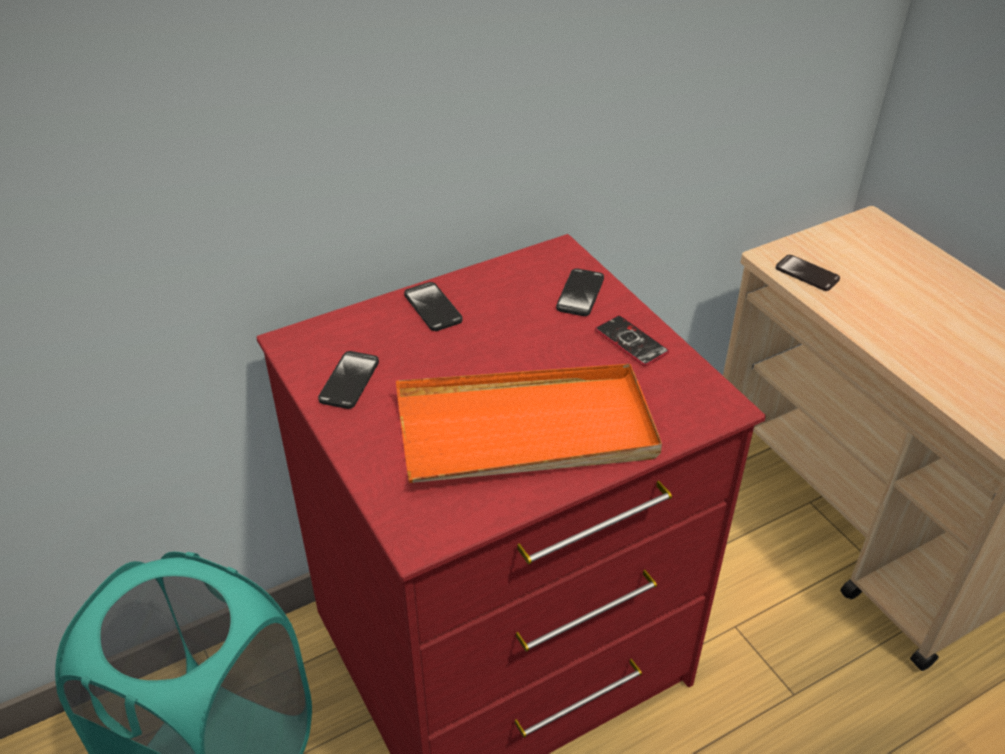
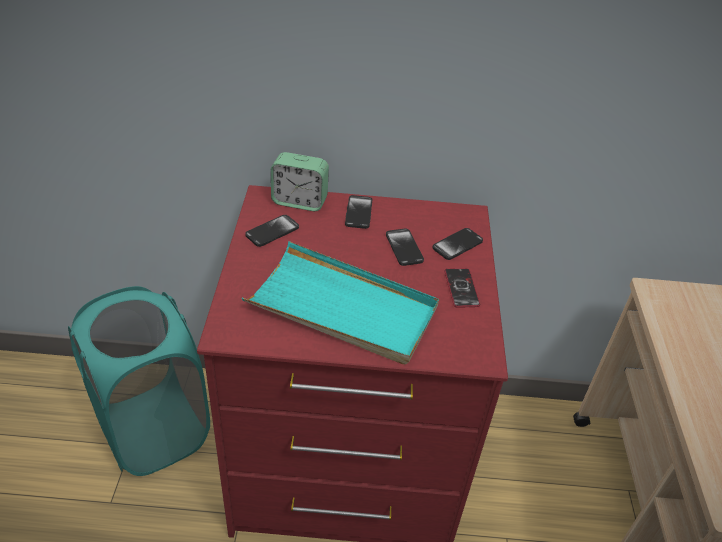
camera: 30 degrees right, 0 degrees up
orange tray [396,364,662,483] -> turquoise tray [242,241,439,364]
phone [776,255,840,291] -> phone moved to [386,229,424,266]
none -> alarm clock [271,152,329,211]

